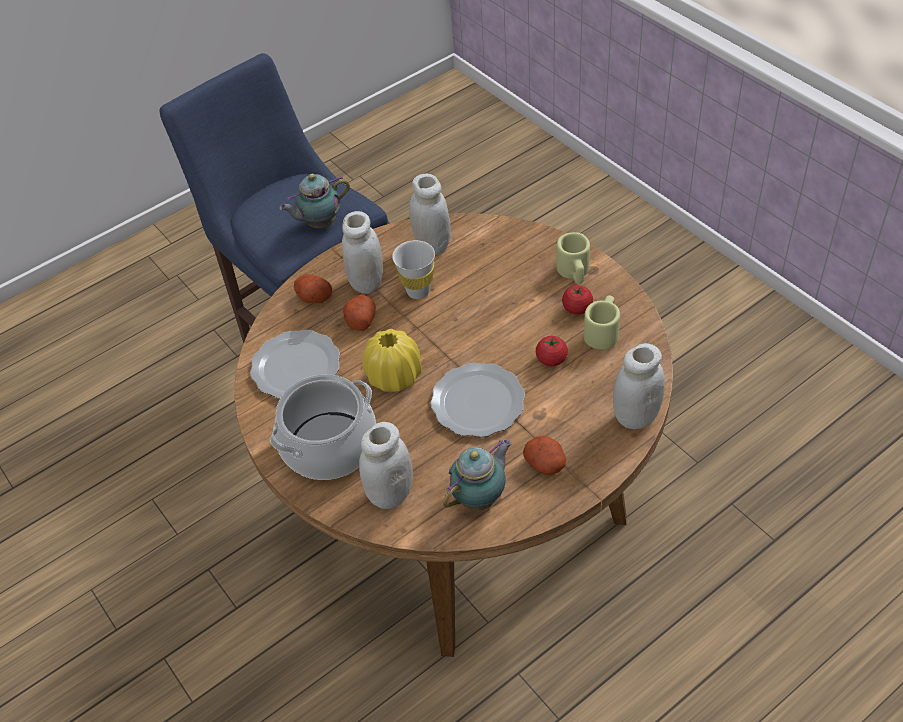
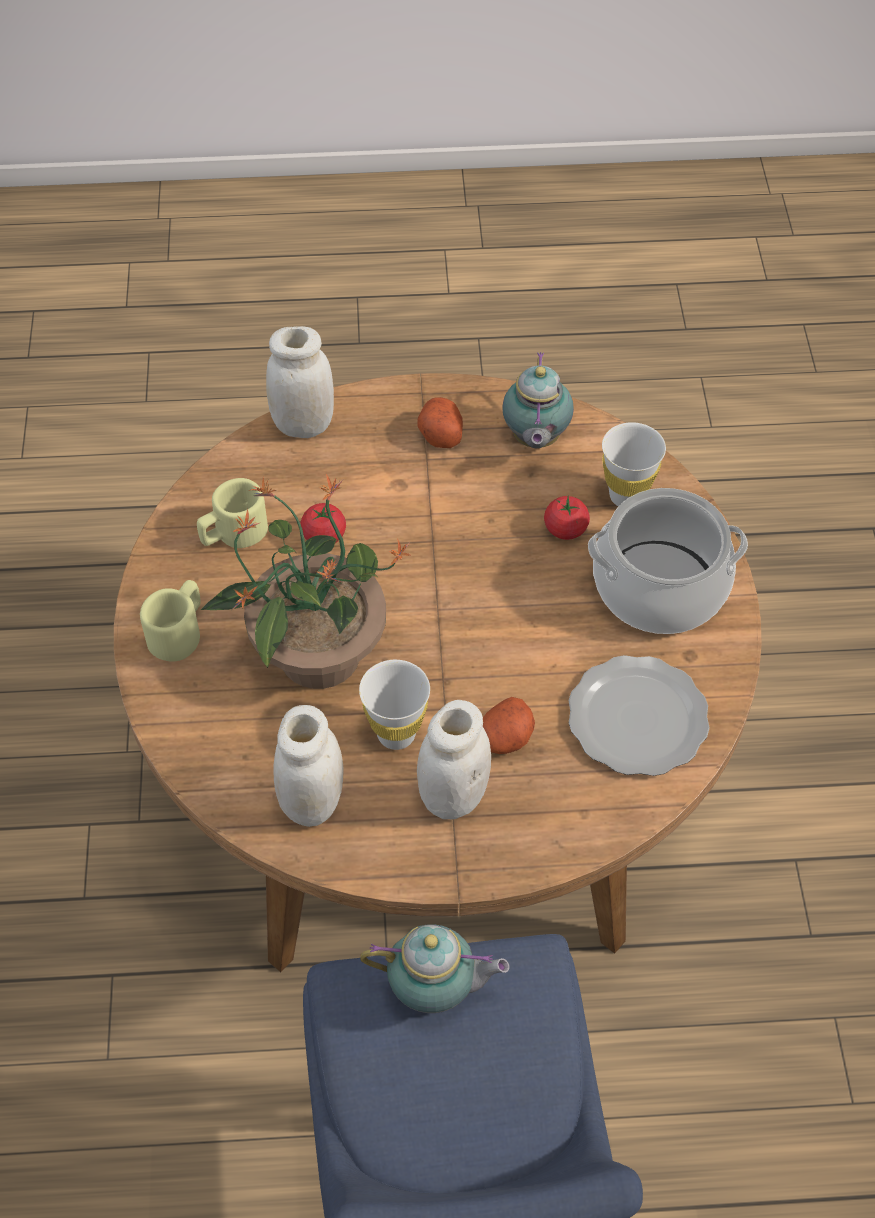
camera: 150 degrees left, 5 degrees up
potato [294,274,332,303] -> none
white jar [359,422,413,509] -> white cup [602,422,666,507]
yellow vase [362,329,422,392] -> none
plate [430,362,525,437] -> none
teapot [443,439,512,511] -> teapot turned 75 degrees counterclockwise [502,352,574,449]
tomato [562,285,593,315] -> tomato moved to [544,495,590,540]
none -> potted plant [201,474,412,689]

